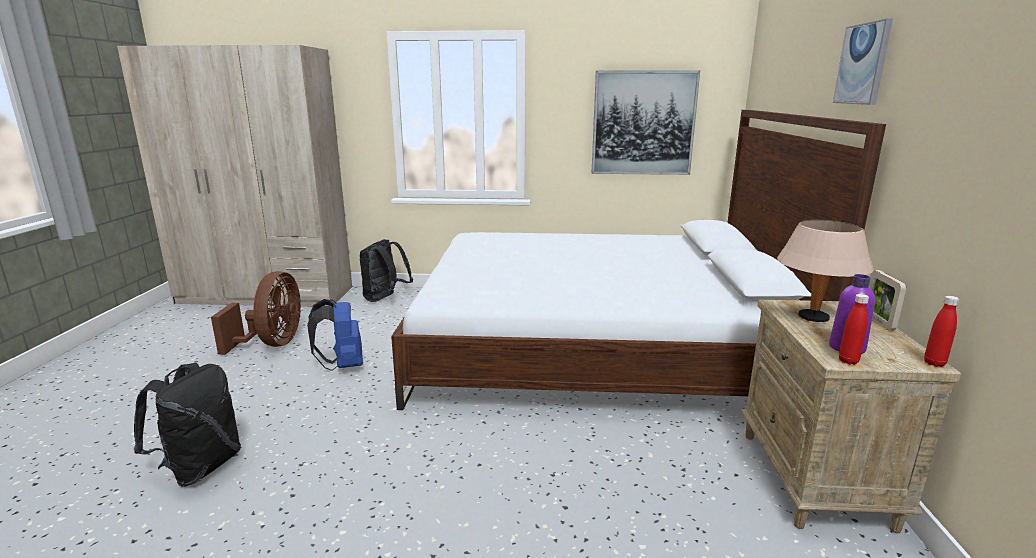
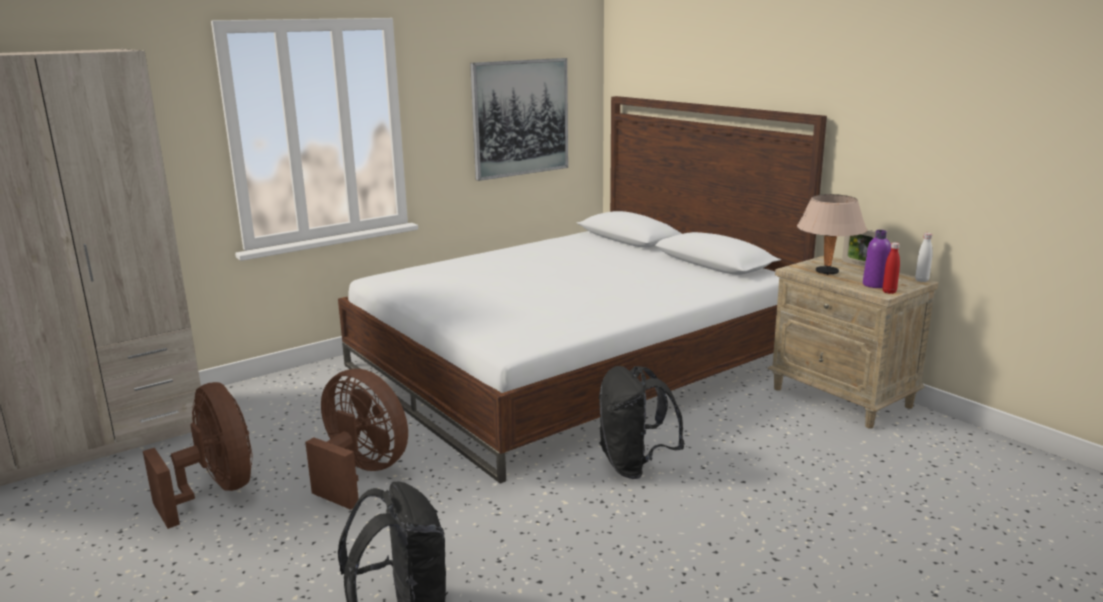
camera: 40 degrees left, 0 degrees up
blue backpack [307,299,363,371] -> brown fan [305,369,408,510]
black backpack [360,239,413,302] -> black backpack moved to [599,366,685,479]
picture [833,18,893,105] -> none
red bottle [924,296,959,367] -> white bottle [915,233,933,282]

